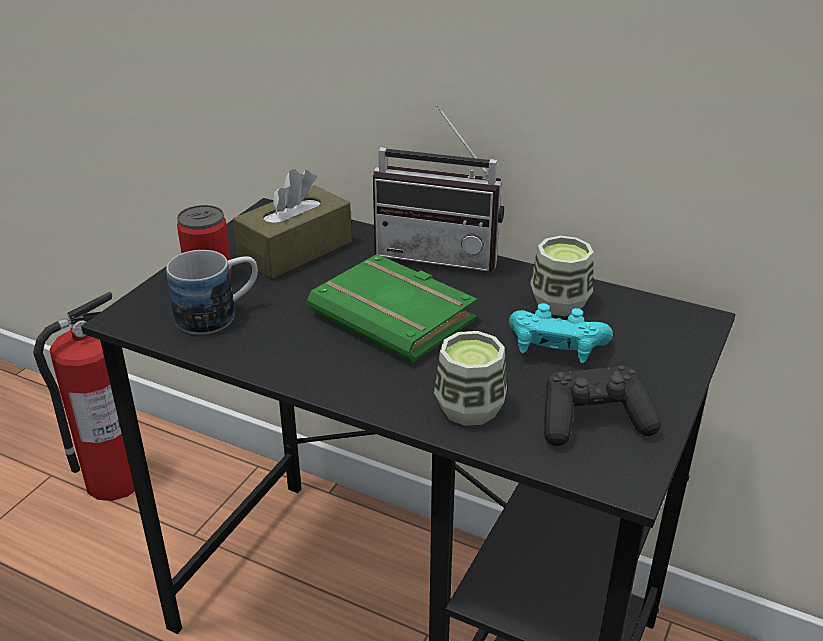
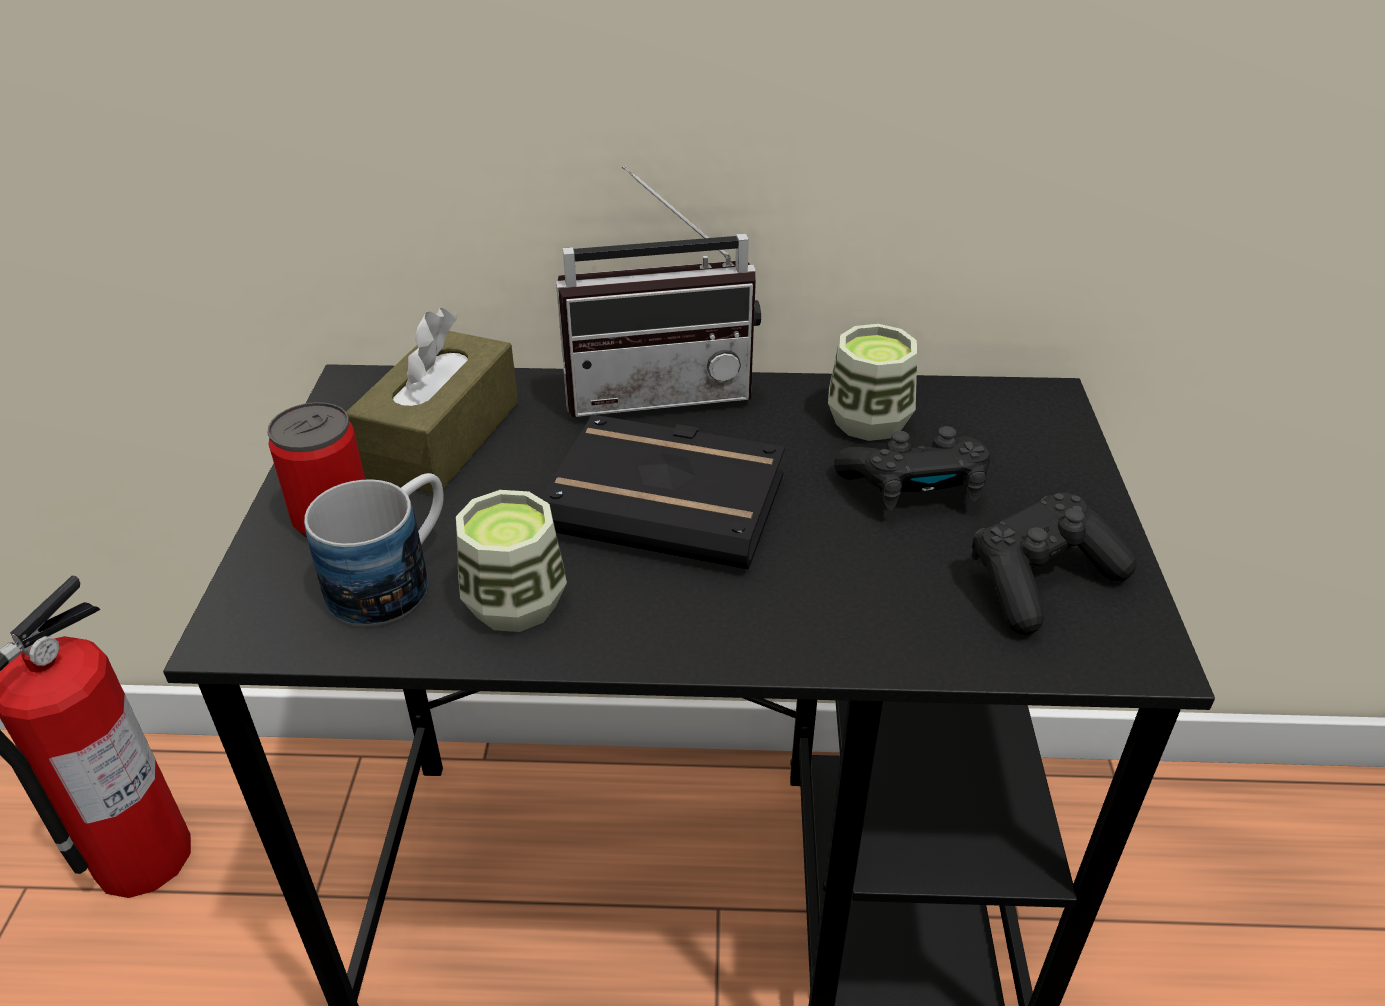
camera: 25 degrees left, 5 degrees up
green book [307,254,477,363] -> black book [540,414,785,569]
cup [434,331,507,426] -> cup moved to [456,490,567,632]
turquoise game controller [509,303,613,363] -> black game controller [834,426,990,510]

